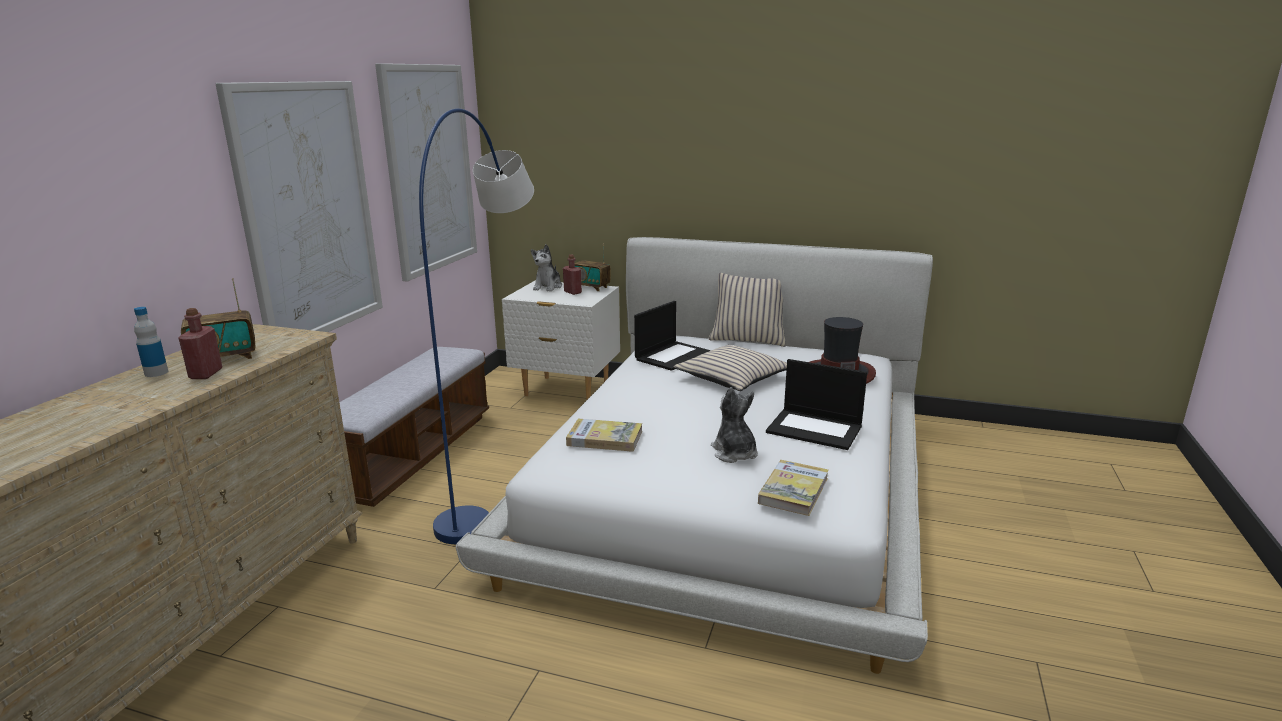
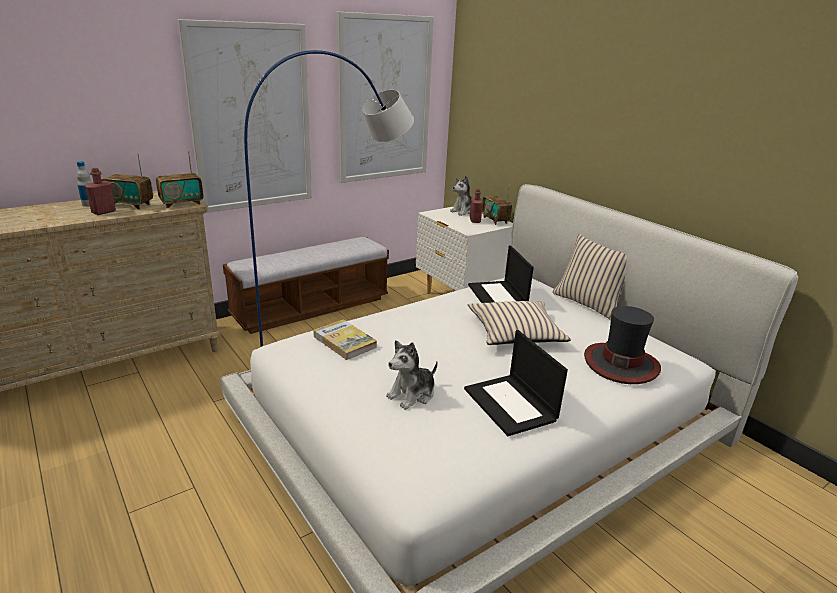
camera: 35 degrees right, 5 degrees up
laptop [634,301,711,371] -> laptop turned 90 degrees clockwise [468,245,534,303]
plush toy [711,387,758,463] -> plush toy turned 150 degrees counterclockwise [386,340,438,410]
book [758,460,829,516] -> none
none -> radio [156,151,203,208]

